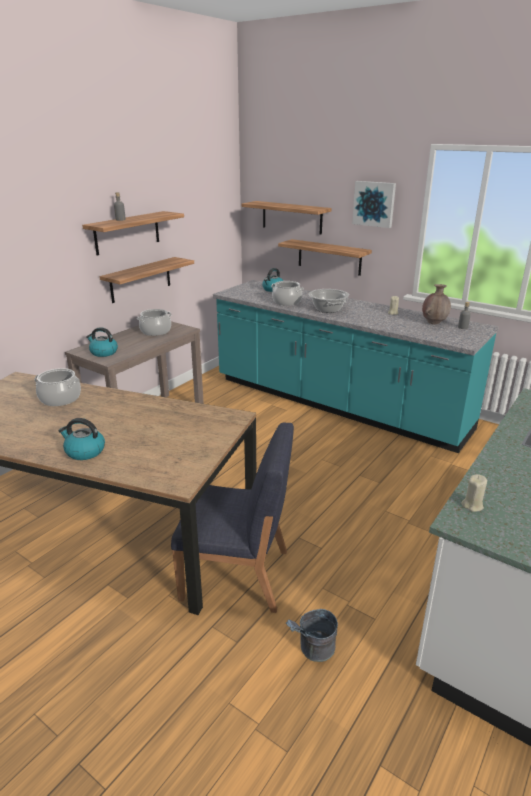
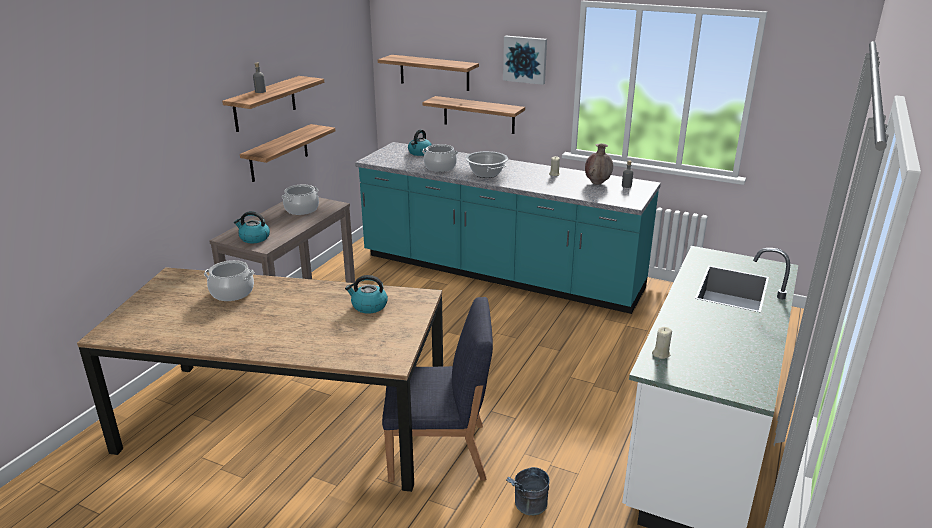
camera: 10 degrees left, 0 degrees up
kettle [58,418,105,460] -> kettle moved to [345,275,388,314]

